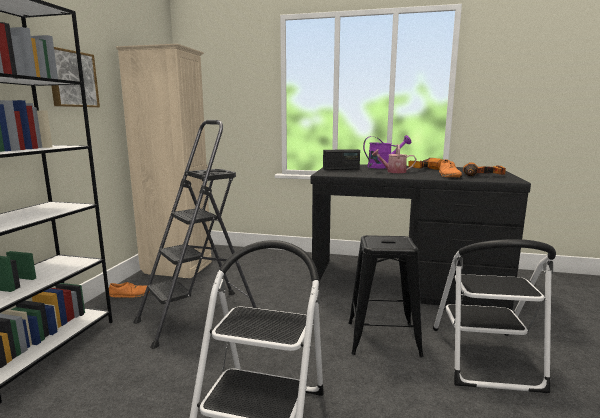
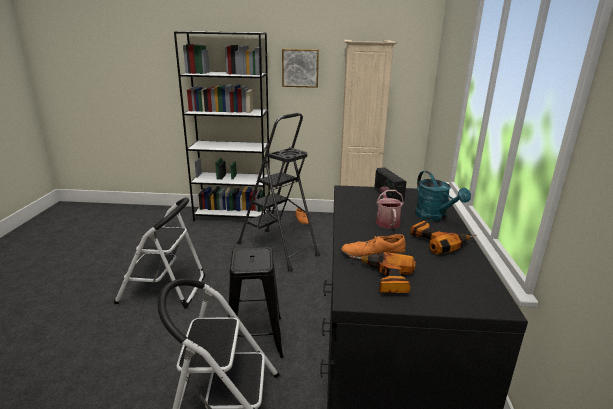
camera: 80 degrees right, 10 degrees up
purple watering can [363,135,411,168] -> turquoise watering can [415,171,471,221]

